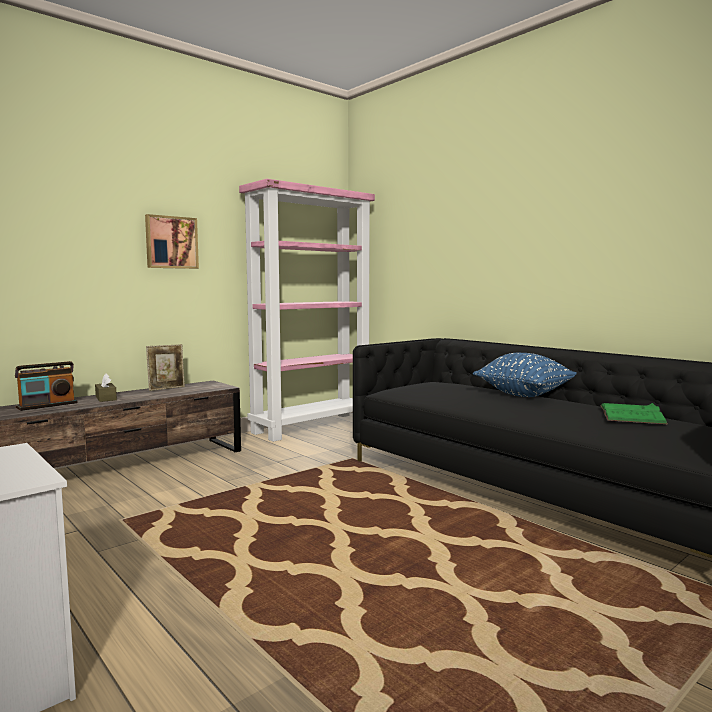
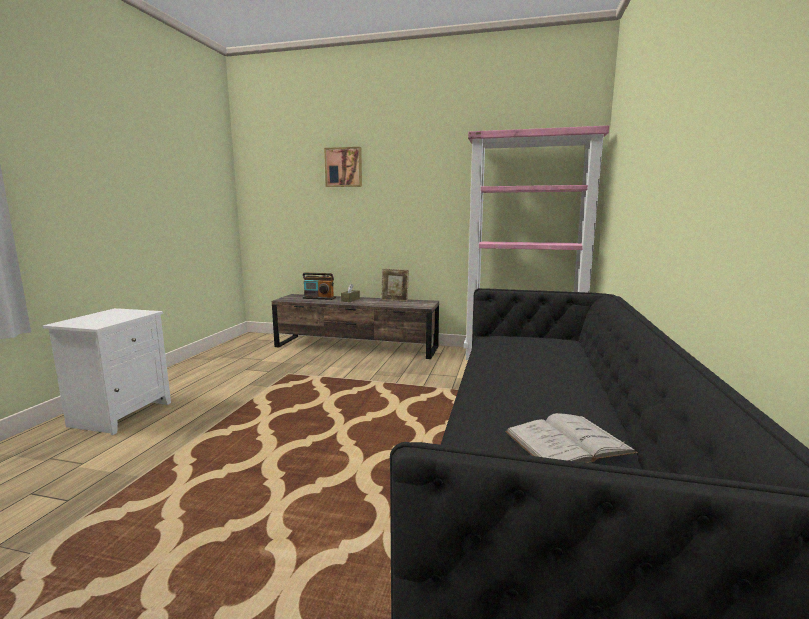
camera: 55 degrees right, 5 degrees up
picture [145,214,199,269] -> picture moved to [324,147,362,187]
blue pillow [473,353,577,397] -> none
green book [600,403,667,424] -> white book [505,413,638,463]

